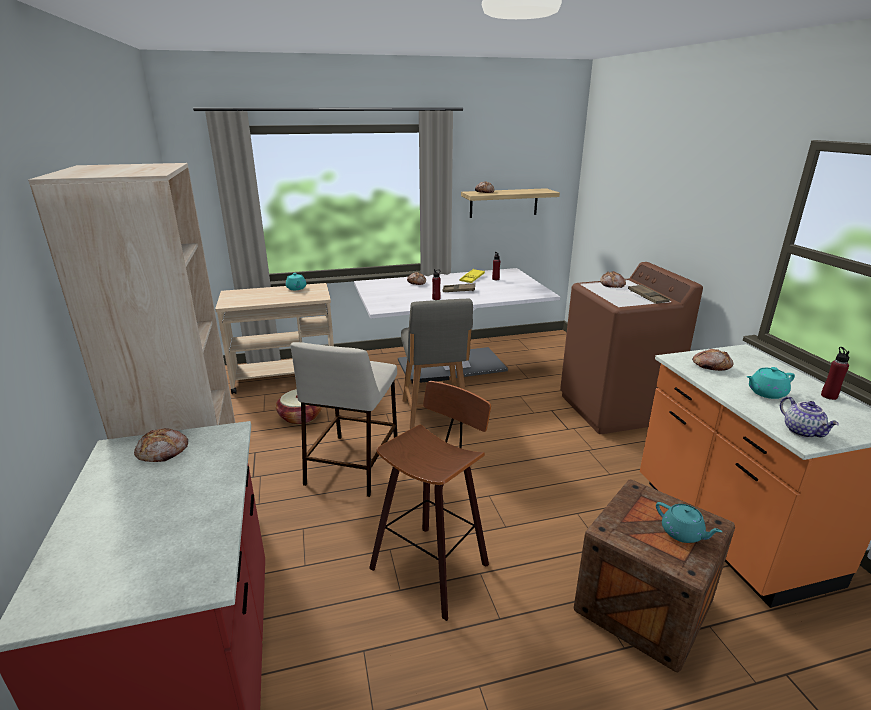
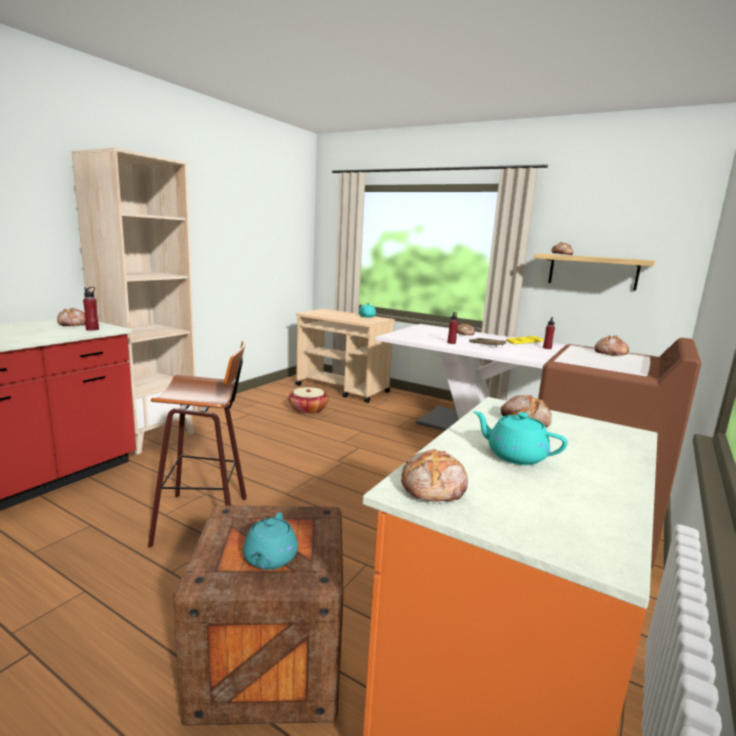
camera: 45 degrees right, 10 degrees down
beige stool [290,342,398,497] -> none
grey chair [401,299,473,429] -> none
brown tray [628,284,670,304] -> none
teapot [780,396,839,438] -> bread [401,449,468,501]
red bottle [821,347,850,400] -> red bottle moved to [83,287,99,331]

